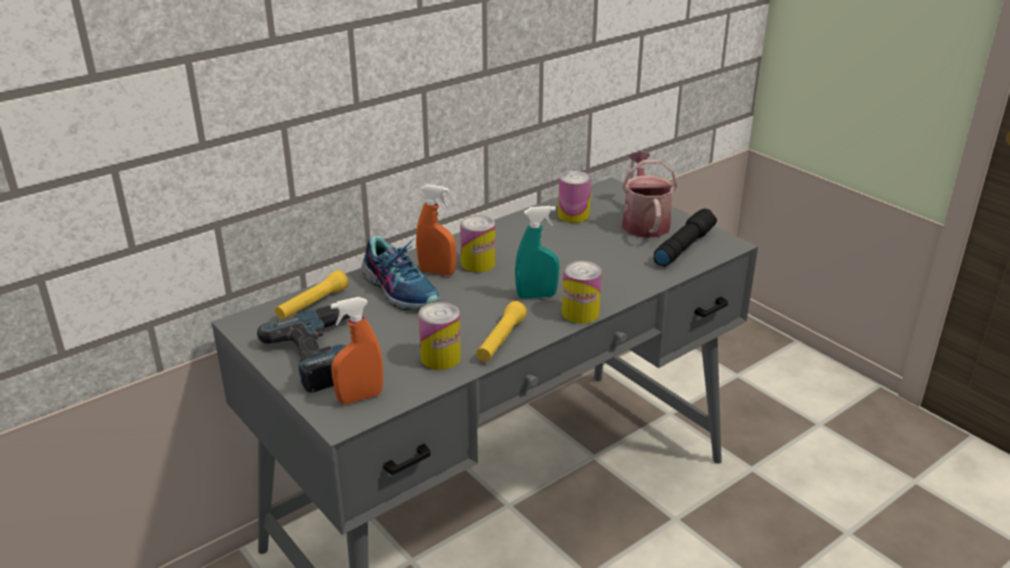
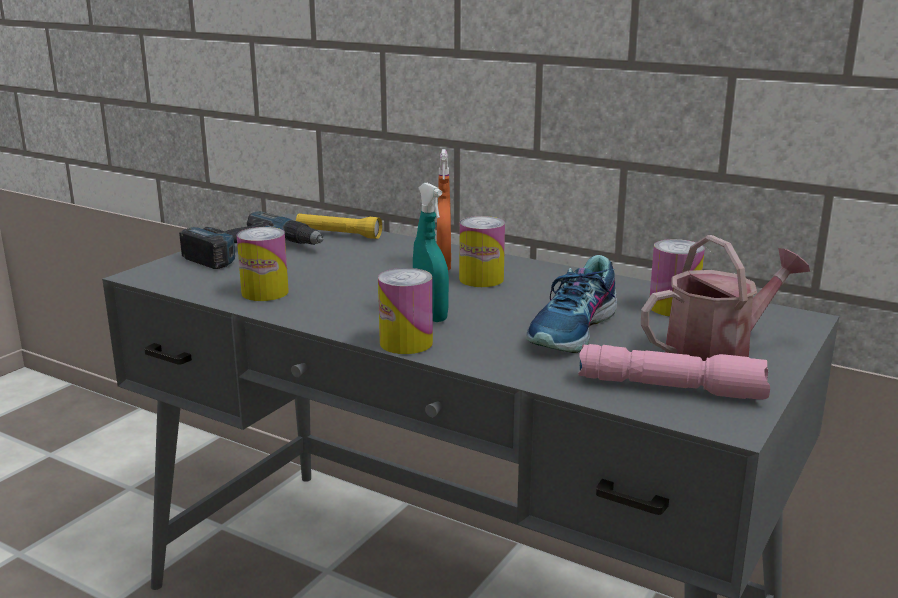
camera: 70 degrees right, 10 degrees down
orange spray bottle [331,297,383,404] -> none
shoe [361,236,440,310] -> shoe moved to [526,255,617,353]
yellow flashlight [476,301,527,362] -> none
black flashlight [654,209,717,266] -> pink flashlight [578,344,770,400]

